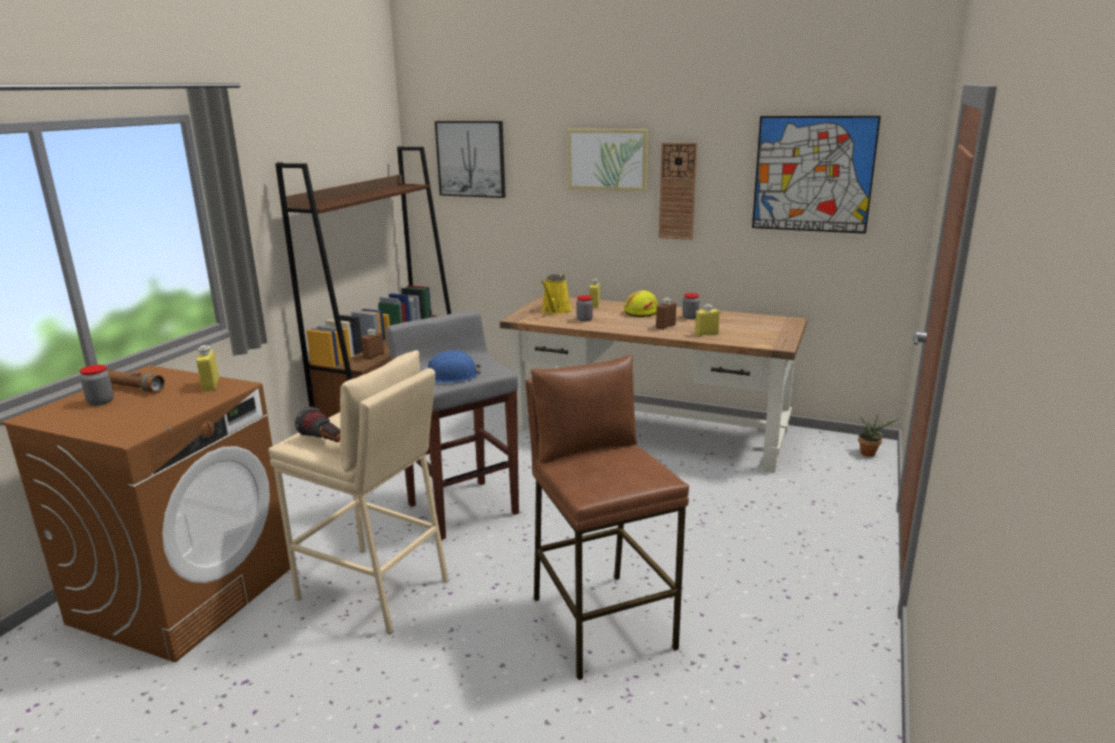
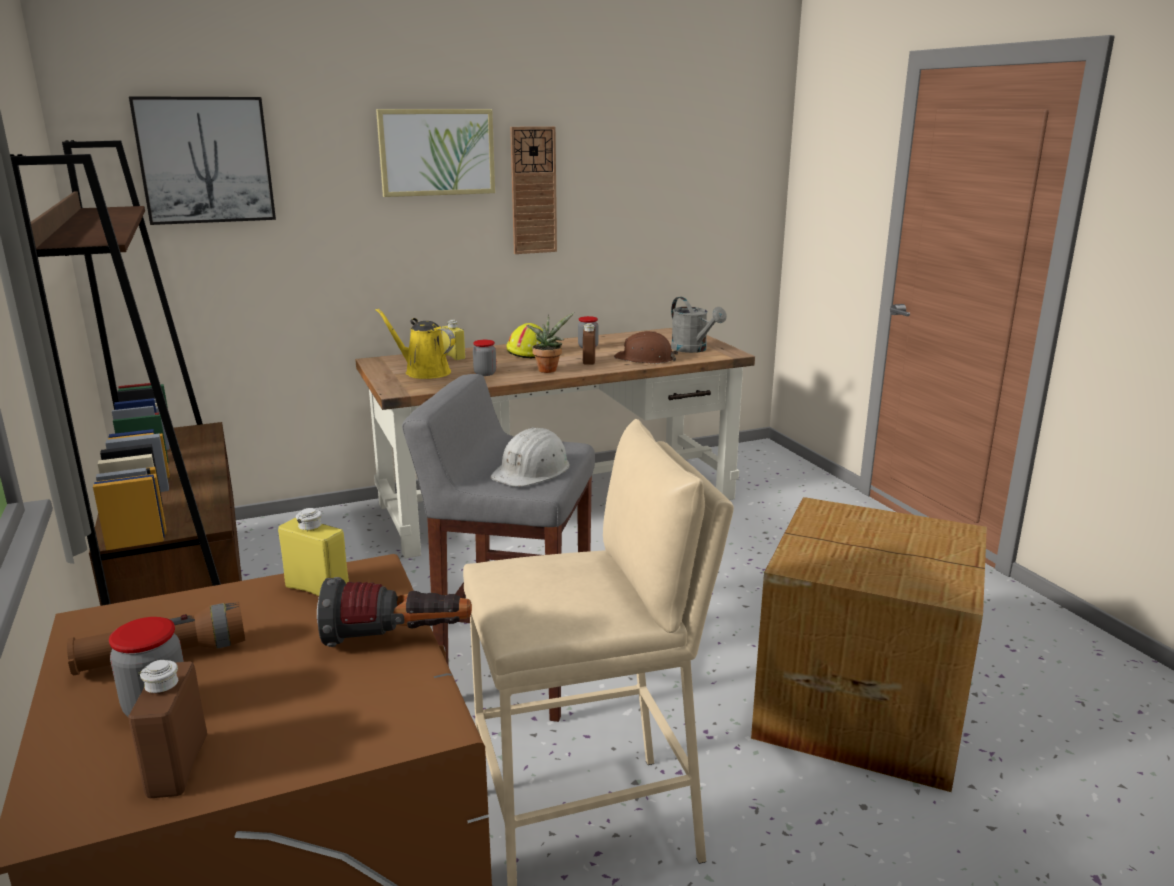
camera: 45 degrees left, 0 degrees up
flashlight [295,407,340,442] -> flashlight moved to [317,577,472,647]
brown bottle [361,329,384,360] -> brown bottle moved to [128,660,207,798]
blue hard hat [428,350,481,383] -> white hard hat [490,427,570,487]
brown stool [525,354,689,680] -> cardboard box [751,497,987,792]
yellow watering can [541,274,572,314] -> yellow watering can turned 150 degrees clockwise [375,308,455,379]
yellow bottle [695,304,720,336] -> brown hard hat [614,331,678,364]
picture [752,116,881,234] -> none
potted plant [858,415,900,457] -> potted plant moved to [527,312,574,373]
none -> grey watering can [671,297,727,353]

